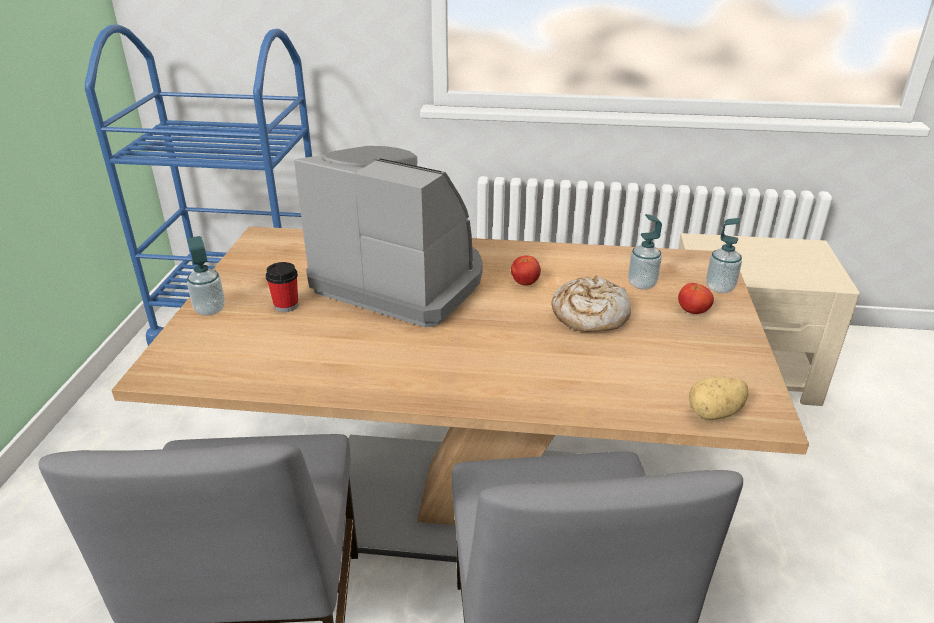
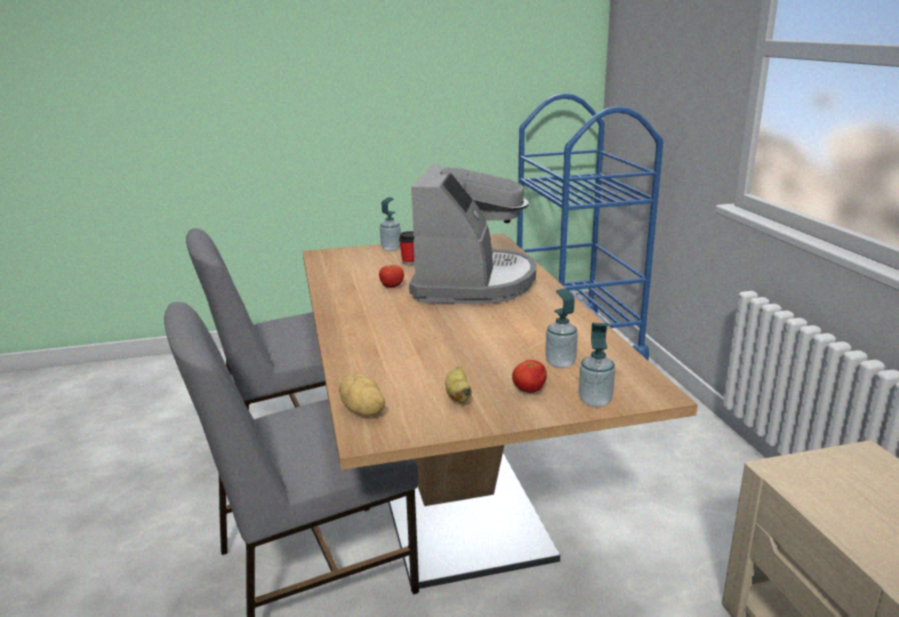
camera: 70 degrees right, 10 degrees down
tomato [511,255,541,286] -> tomato moved to [379,265,404,288]
bread [551,275,631,332] -> none
none -> banana [445,366,472,403]

